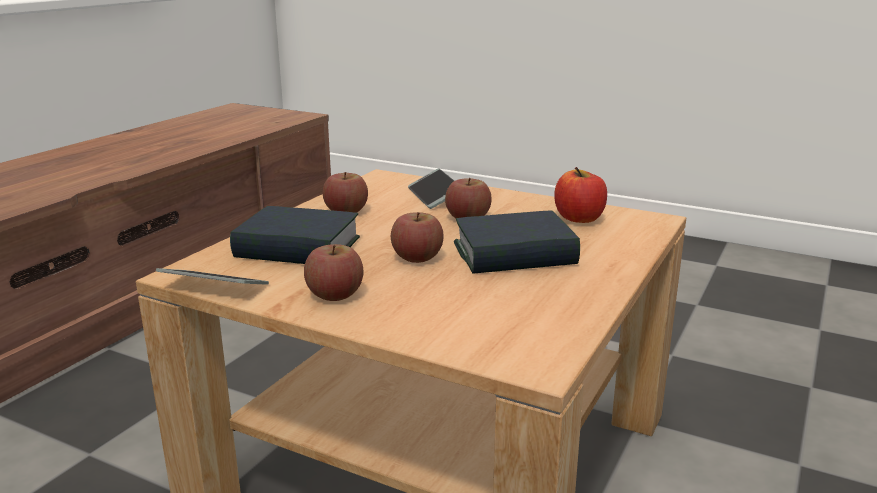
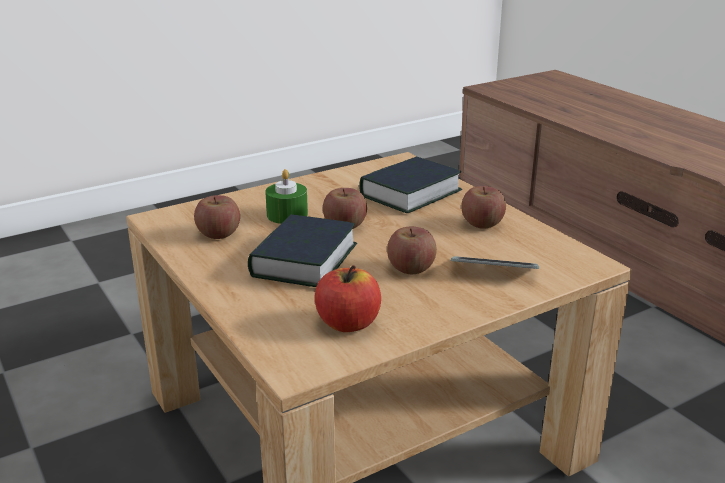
camera: 120 degrees right, 5 degrees up
phone [156,268,269,285] -> none
apple [304,244,363,301] -> apple moved to [194,195,240,239]
none -> green candle [265,169,308,224]

